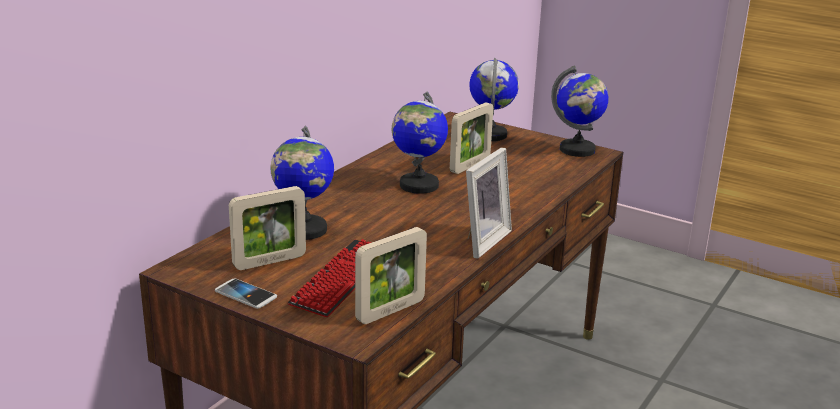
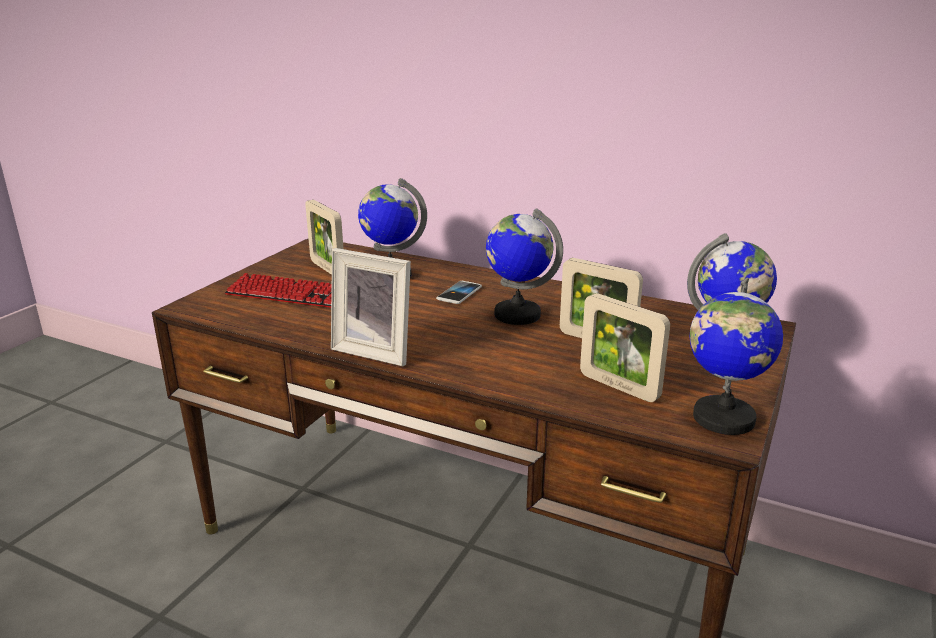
camera: 85 degrees right, 0 degrees up
phone [215,278,277,309] -> phone moved to [436,281,482,304]
picture frame [355,227,427,324] -> picture frame moved to [580,293,670,402]

